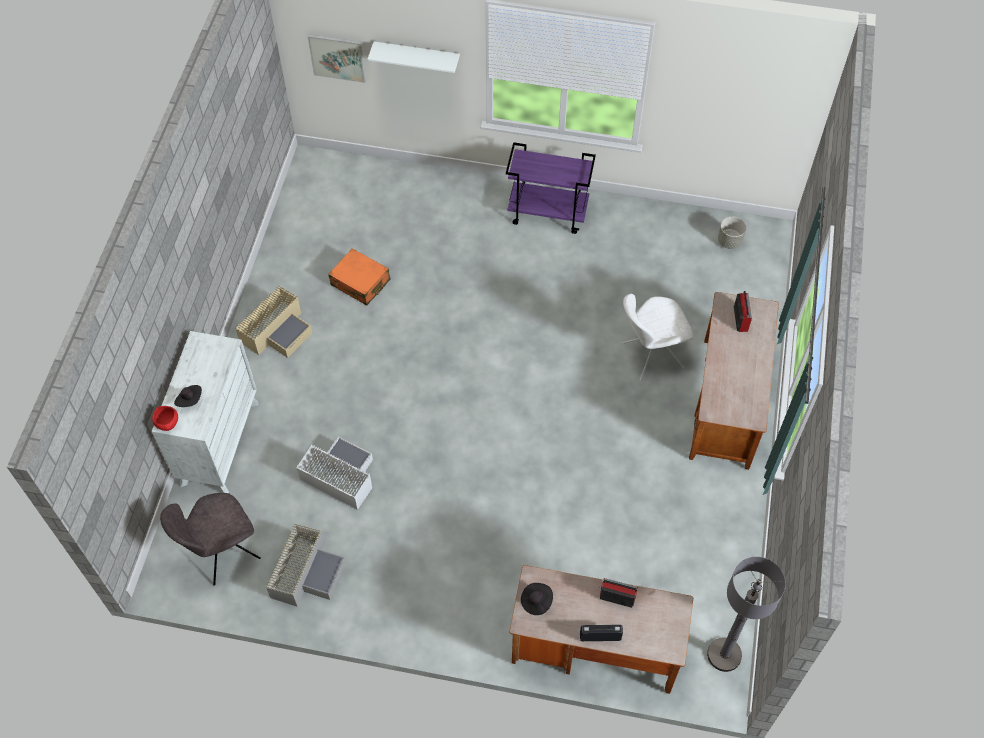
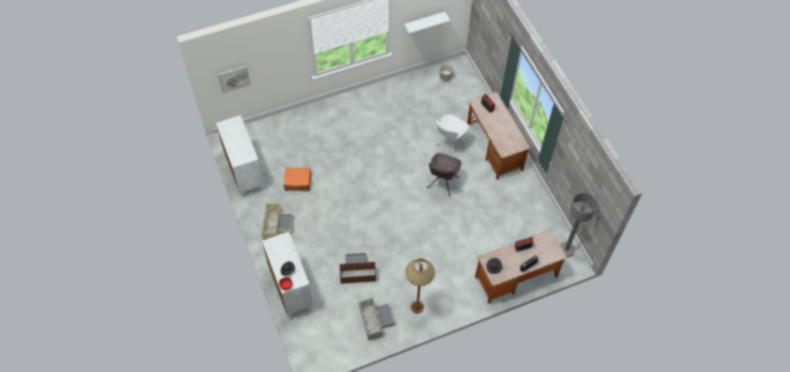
camera: 35 degrees left, 0 degrees up
grey chair [160,493,260,586] -> grey chair moved to [427,153,461,196]
white storage box [296,436,373,510] -> brown storage box [340,253,376,284]
white shelf [368,41,460,73] -> white shelf moved to [404,12,450,33]
purple cart [506,142,596,234] -> none
none -> white dresser [216,115,264,198]
none -> brown floor lamp [405,258,435,314]

